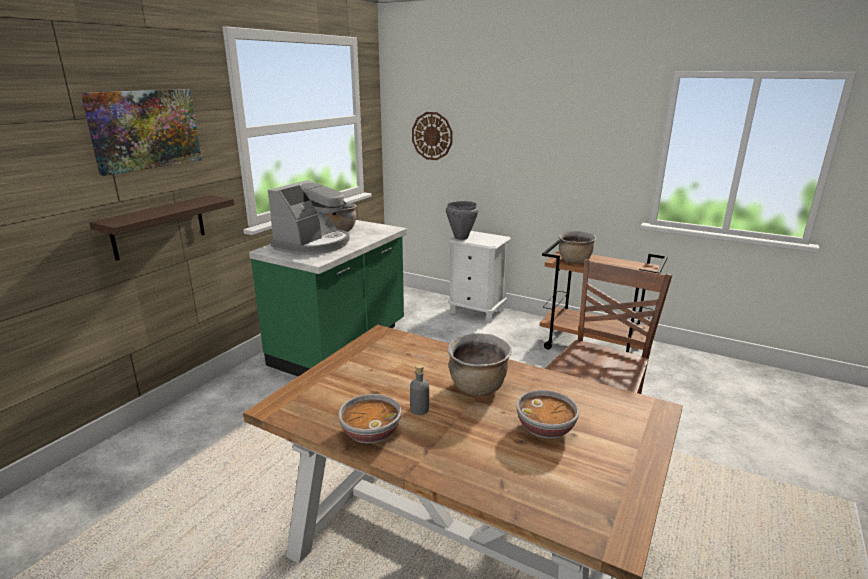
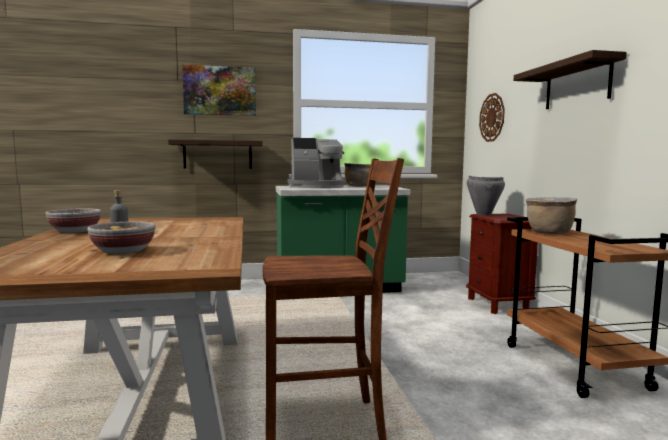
camera: 50 degrees right, 15 degrees down
white nightstand [448,231,511,322] -> brown nightstand [466,214,538,314]
brown cooking pot [448,333,512,396] -> none
none -> shelf [513,50,627,109]

